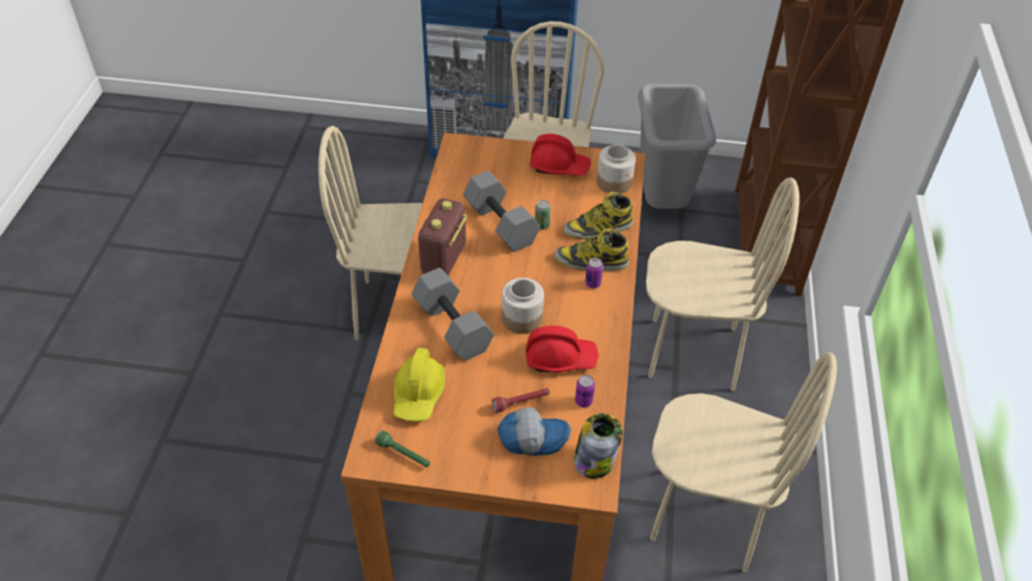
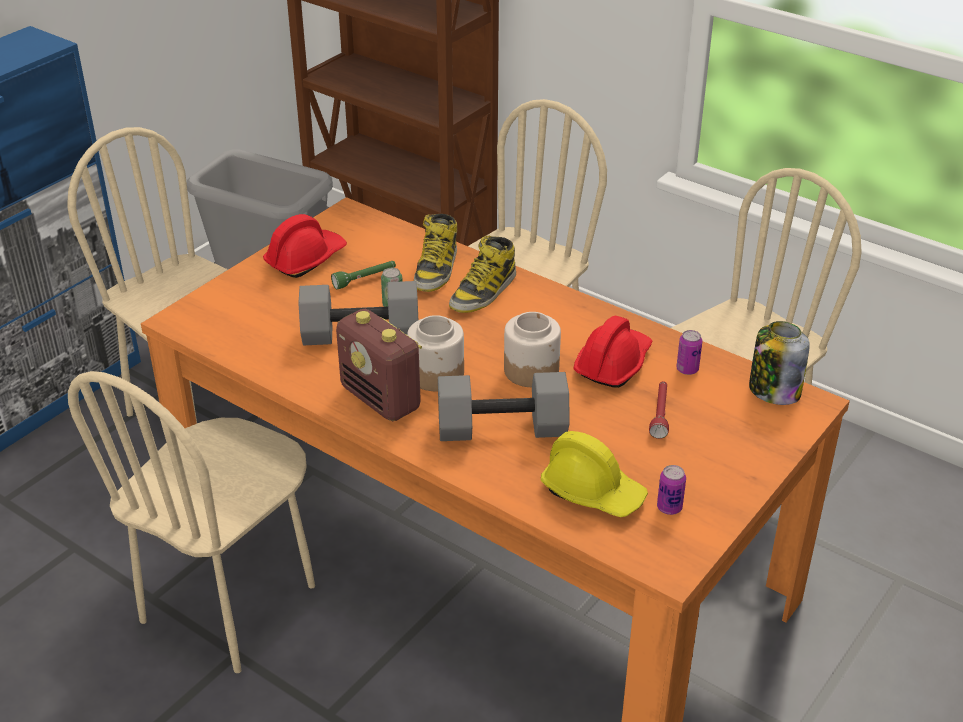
camera: 60 degrees left, 10 degrees down
green flashlight [375,430,430,467] -> green flashlight moved to [331,261,396,289]
cap [498,407,571,455] -> none
can [585,258,603,288] -> can moved to [657,465,686,515]
jar [596,145,636,194] -> jar moved to [407,315,464,391]

